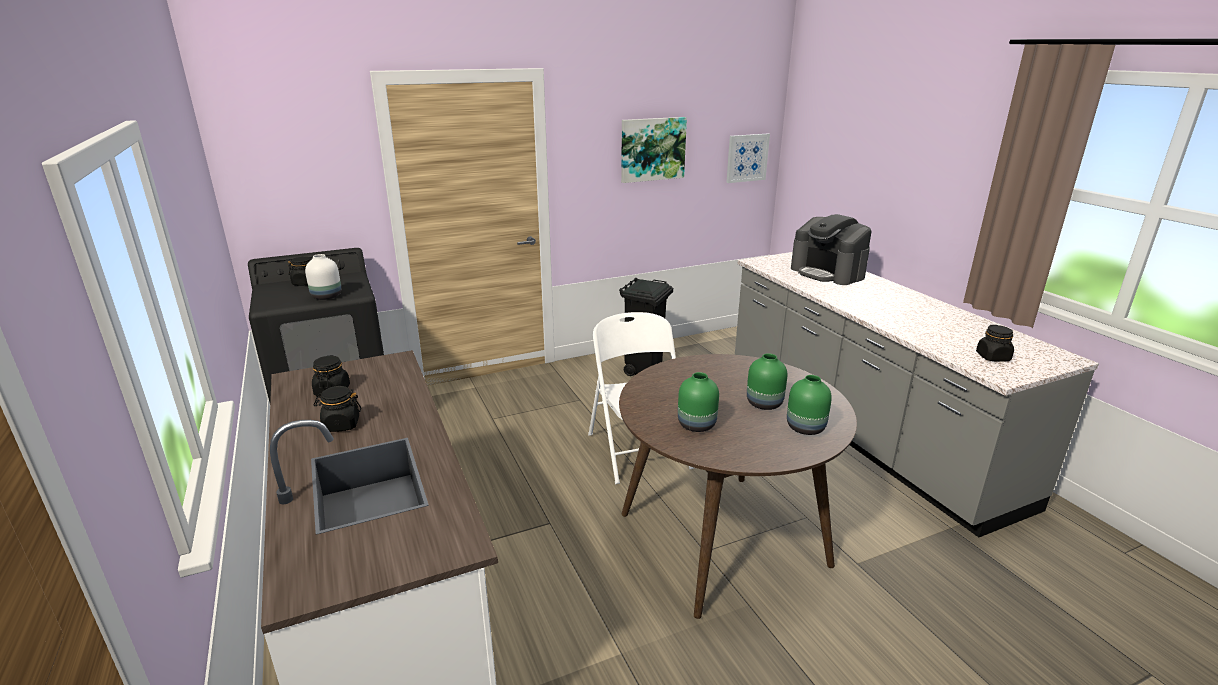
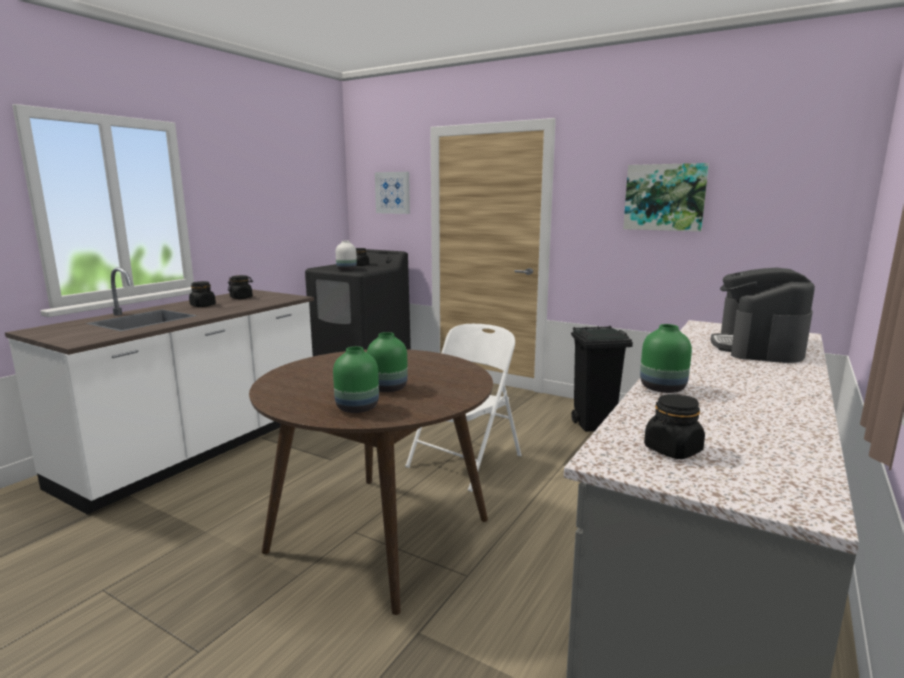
camera: 55 degrees right, 10 degrees down
green vase [678,372,719,432] -> green vase moved to [640,324,692,393]
picture [726,134,770,183] -> picture moved to [375,172,410,214]

